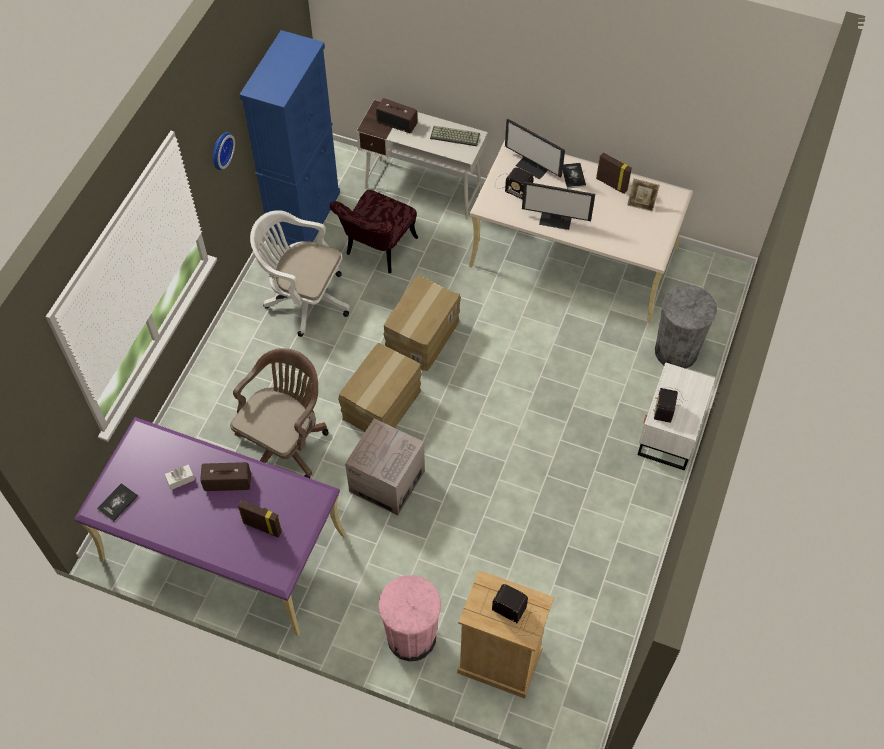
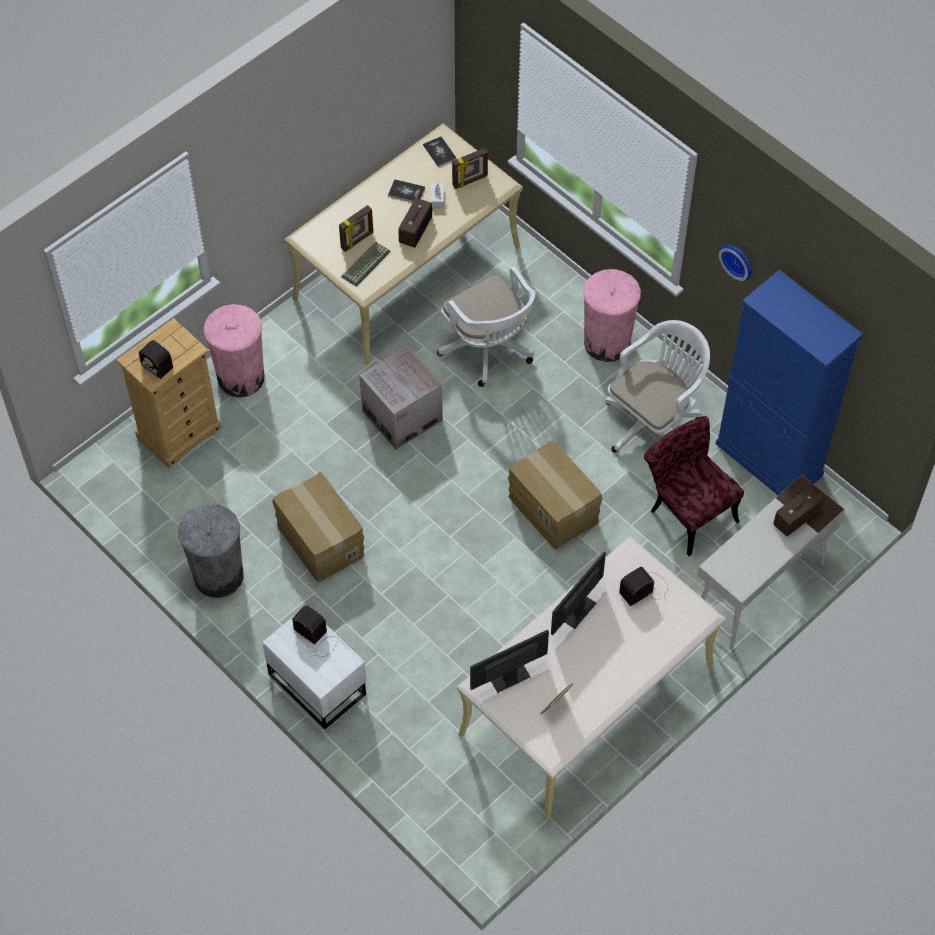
camera: 115 degrees right, 0 degrees up
purple desk [74,417,346,636] -> beige desk [284,123,523,365]
brown office chair [230,348,329,478] -> white office chair [437,267,535,387]
cardboard box [338,343,422,432] -> cardboard box moved to [272,472,365,582]
keyboard [430,126,480,146] -> keyboard moved to [341,242,390,287]
radio [492,584,540,638] -> radio turned 75 degrees clockwise [132,340,173,379]
monitor [505,119,565,180] -> monitor moved to [470,630,549,693]
book [563,163,586,189] -> book moved to [388,179,425,202]
picture frame [596,153,632,194] -> picture frame moved to [452,148,488,189]
grey trash can [655,285,717,369] -> grey trash can moved to [178,504,243,598]
none -> pink trash can [583,269,641,362]

